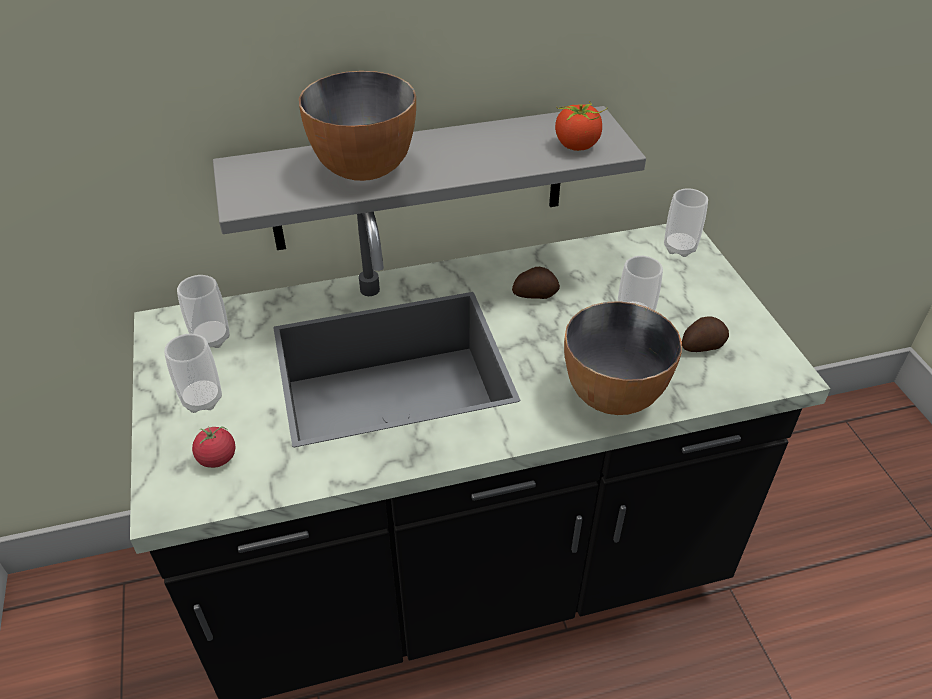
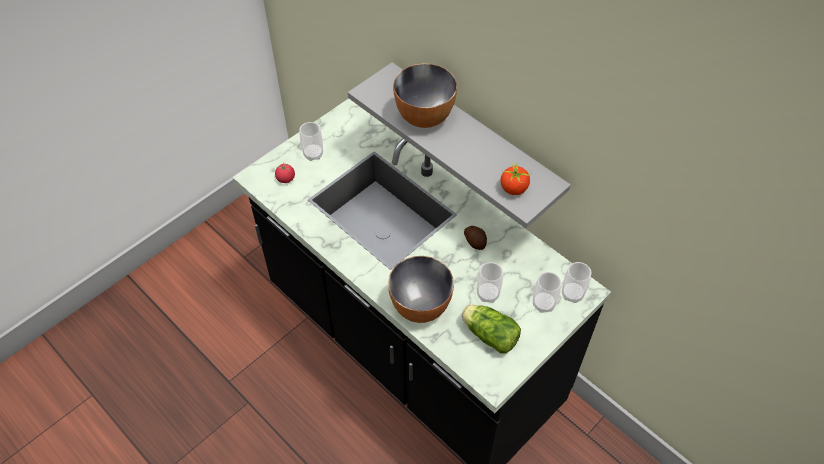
camera: 60 degrees right, 10 degrees up
cup [177,275,230,348] -> cup moved to [533,272,561,313]
potato [682,316,729,352] -> lettuce [461,305,521,354]

